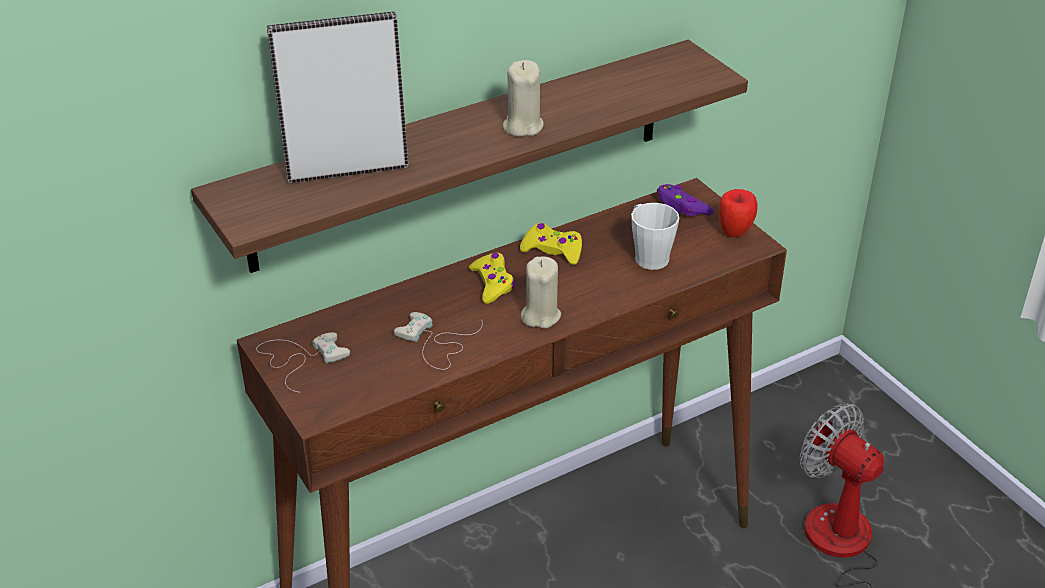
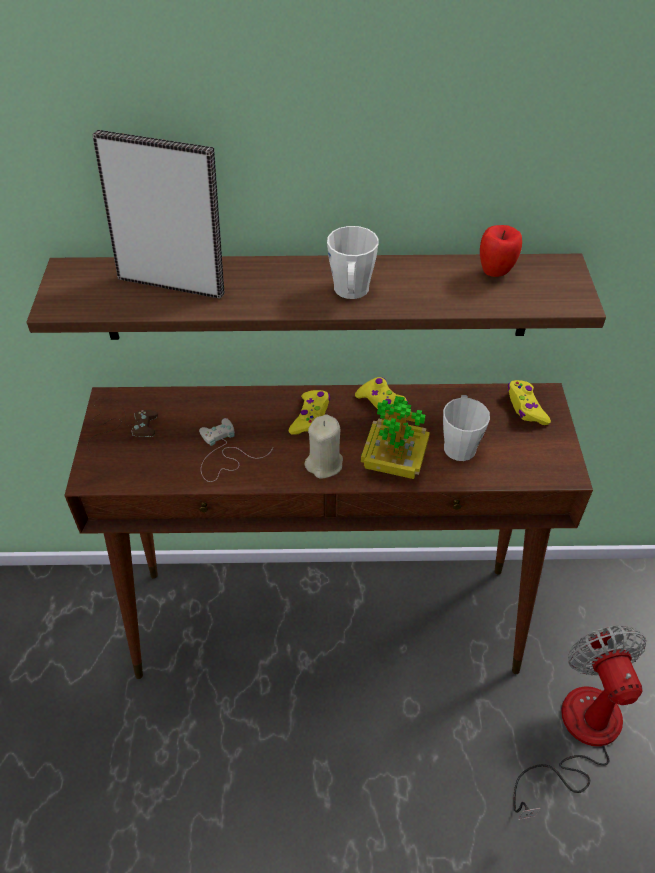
camera: 30 degrees right, 10 degrees up
white game controller [256,332,350,393] -> brown game controller [88,399,158,453]
beige candle [503,60,544,137] -> white mug [327,226,379,299]
purple game controller [657,184,714,216] -> yellow game controller [508,380,551,425]
apple [719,189,757,237] -> apple moved to [480,225,522,277]
none -> potted plant [361,396,430,479]

